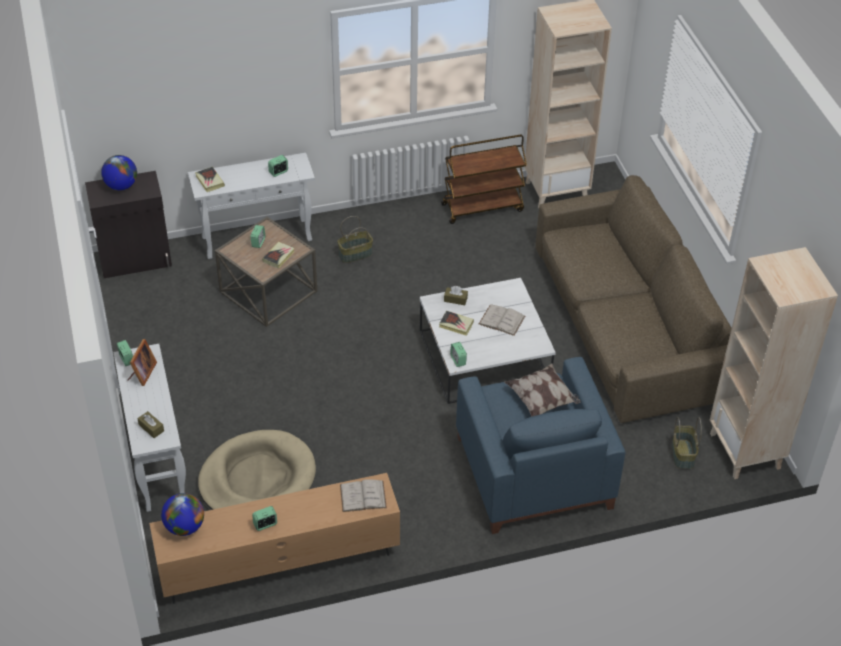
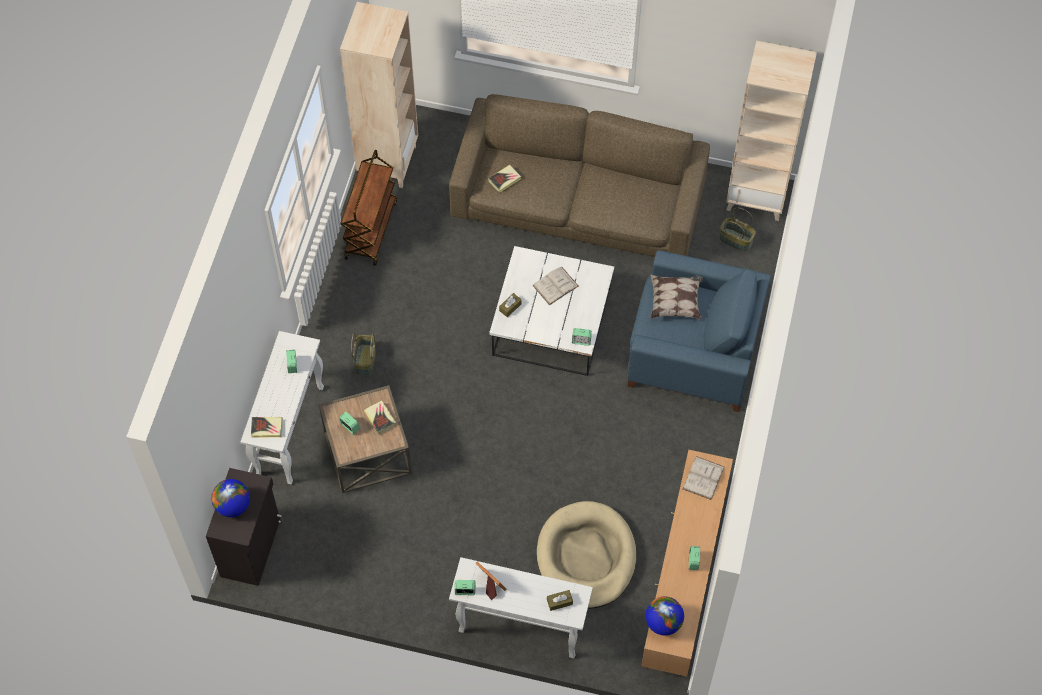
camera: 60 degrees left, 15 degrees up
book [439,311,474,336] -> book moved to [488,164,521,193]

